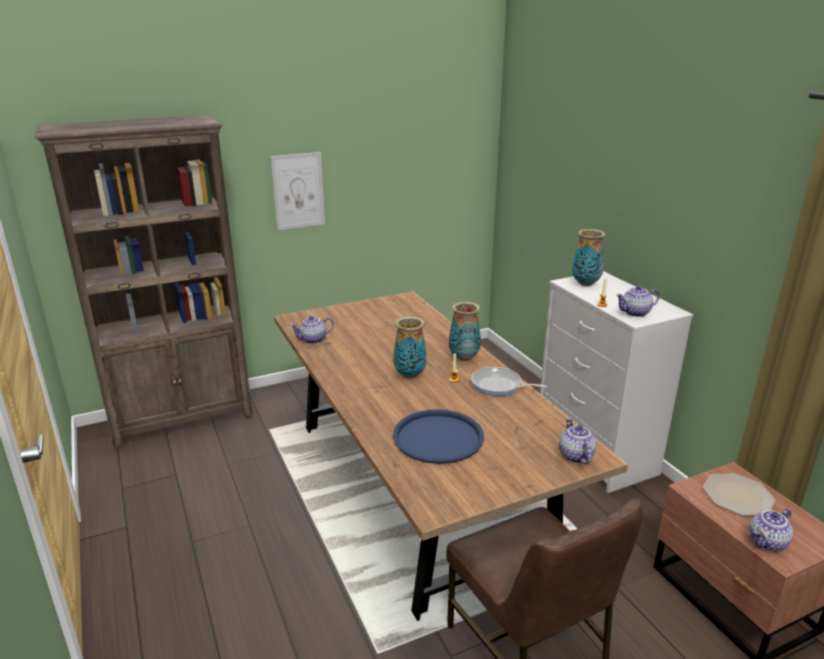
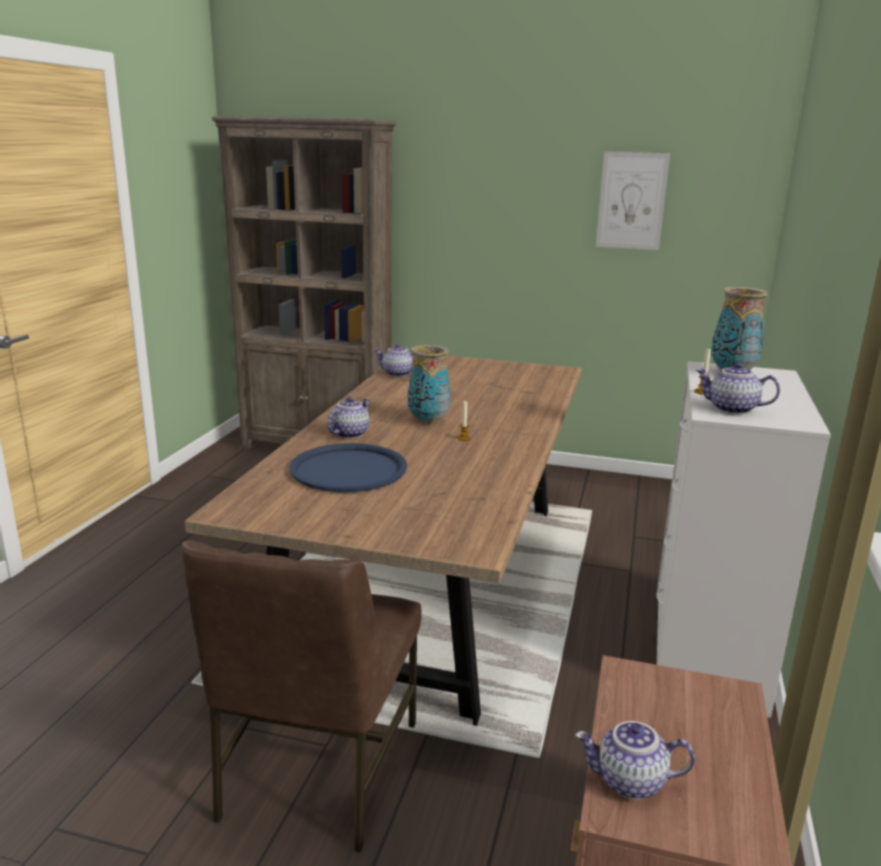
camera: 40 degrees right, 5 degrees down
picture [270,152,325,230] -> picture moved to [596,152,670,250]
vase [449,302,481,361] -> none
frying pan [471,367,547,396] -> none
teapot [559,418,596,464] -> teapot moved to [327,397,370,438]
plate [703,473,776,516] -> none

